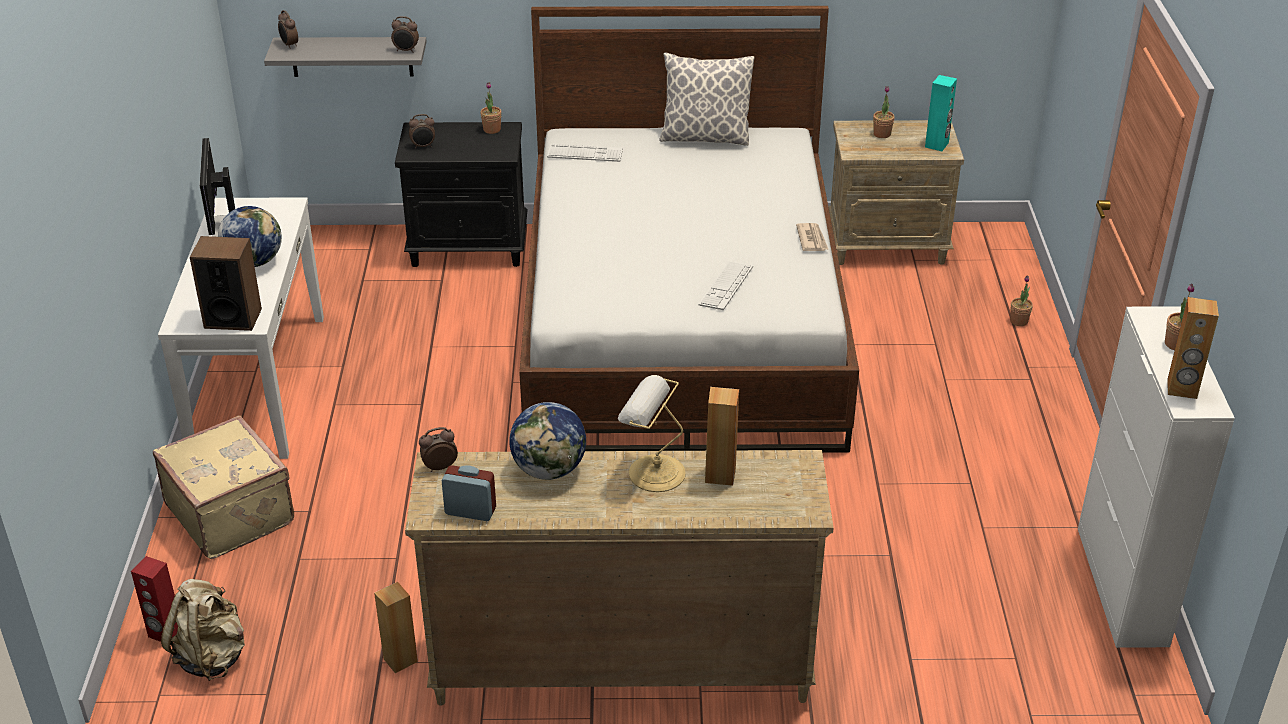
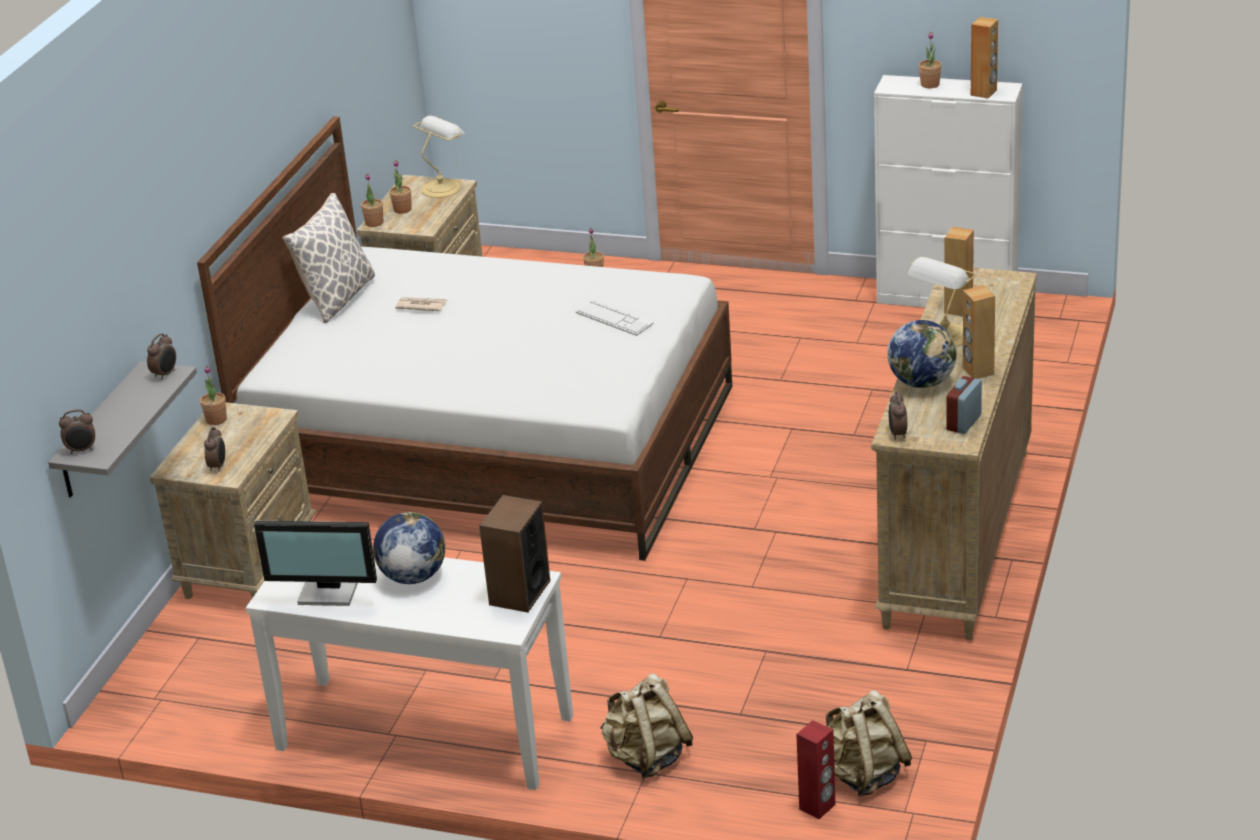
camera: 70 degrees left, 5 degrees down
beige suitcase [153,415,294,559] -> beige backpack [600,673,693,779]
brown speaker [374,582,418,673] -> brown speaker moved to [963,285,995,379]
black nightstand [395,122,528,267] -> beige nightstand [150,402,317,599]
keyboard [547,144,623,162] -> none
newspaper [796,223,829,251] -> newspaper moved to [395,297,447,311]
turquoise speaker [925,75,957,151] -> table lamp [413,116,465,198]
none -> potted plant [361,174,383,227]

